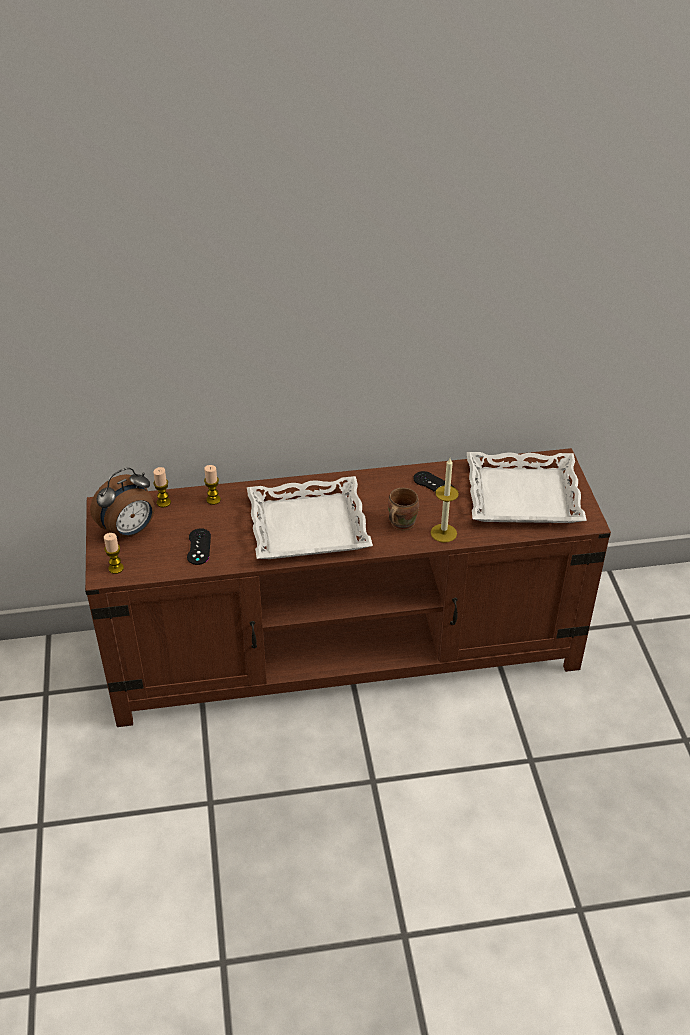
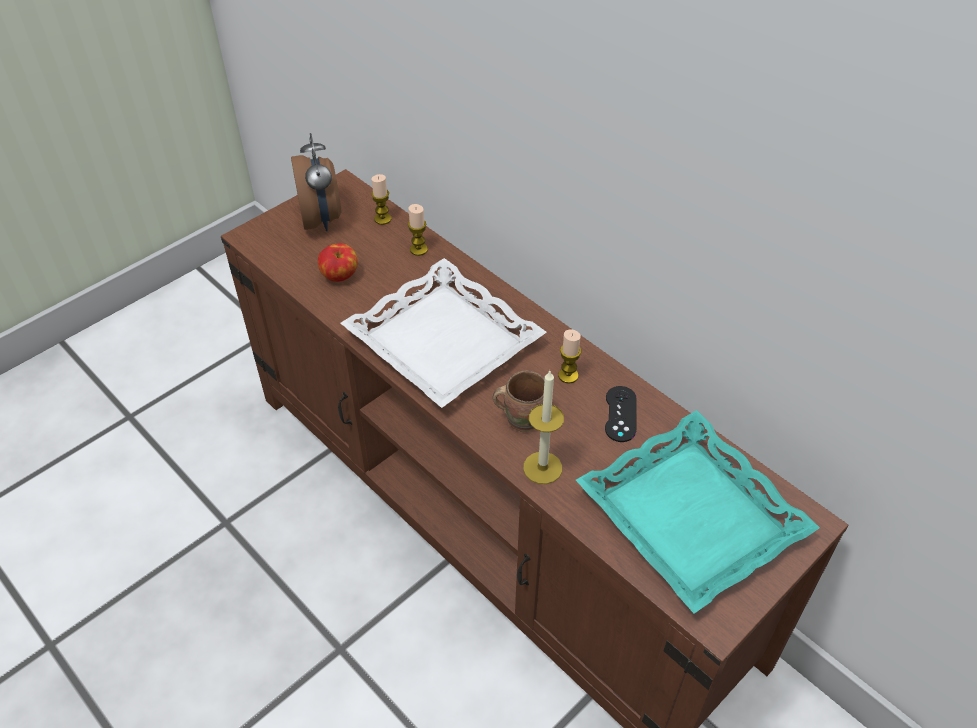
camera: 55 degrees right, 5 degrees up
alarm clock [90,468,155,539] -> alarm clock turned 120 degrees counterclockwise [291,133,341,231]
candle [104,533,124,574] -> candle moved to [558,329,581,384]
black game controller [187,528,211,565] -> apple [318,243,358,282]
white tray [467,452,587,523] -> turquoise tray [576,410,820,613]

